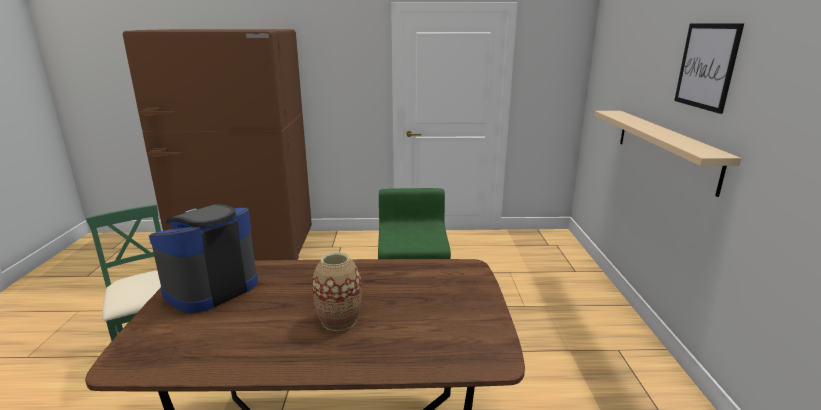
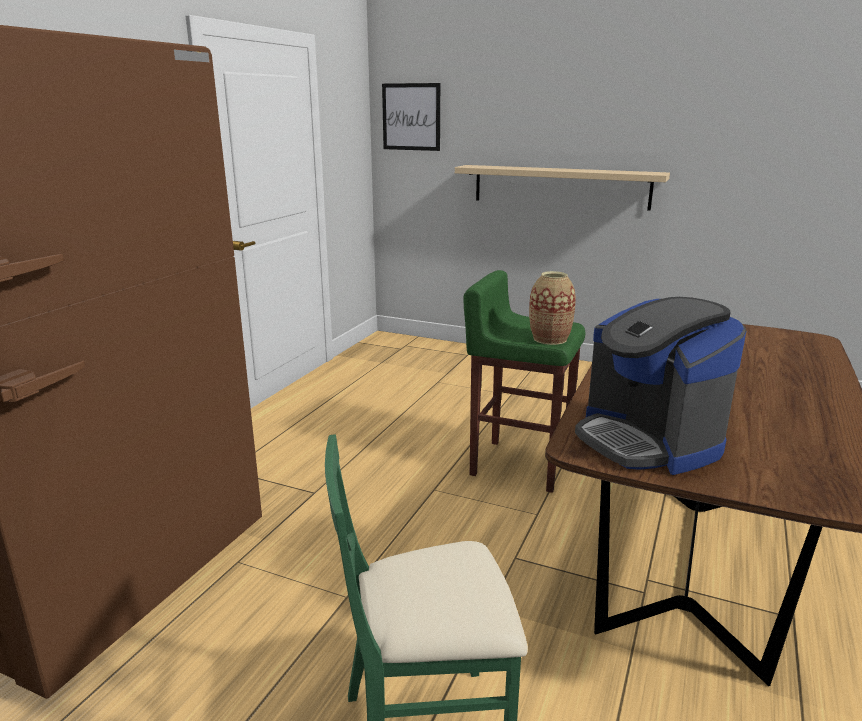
camera: 65 degrees left, 0 degrees up
vase [312,252,362,331] -> vase moved to [529,271,576,345]
picture [674,23,744,114] -> picture moved to [382,83,440,151]

